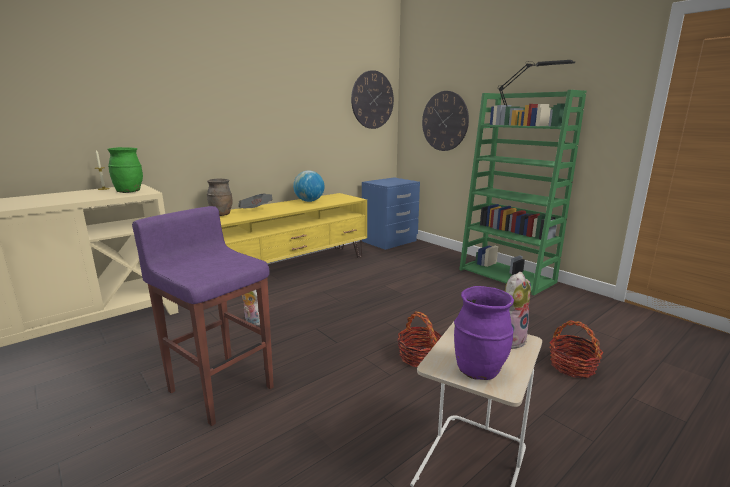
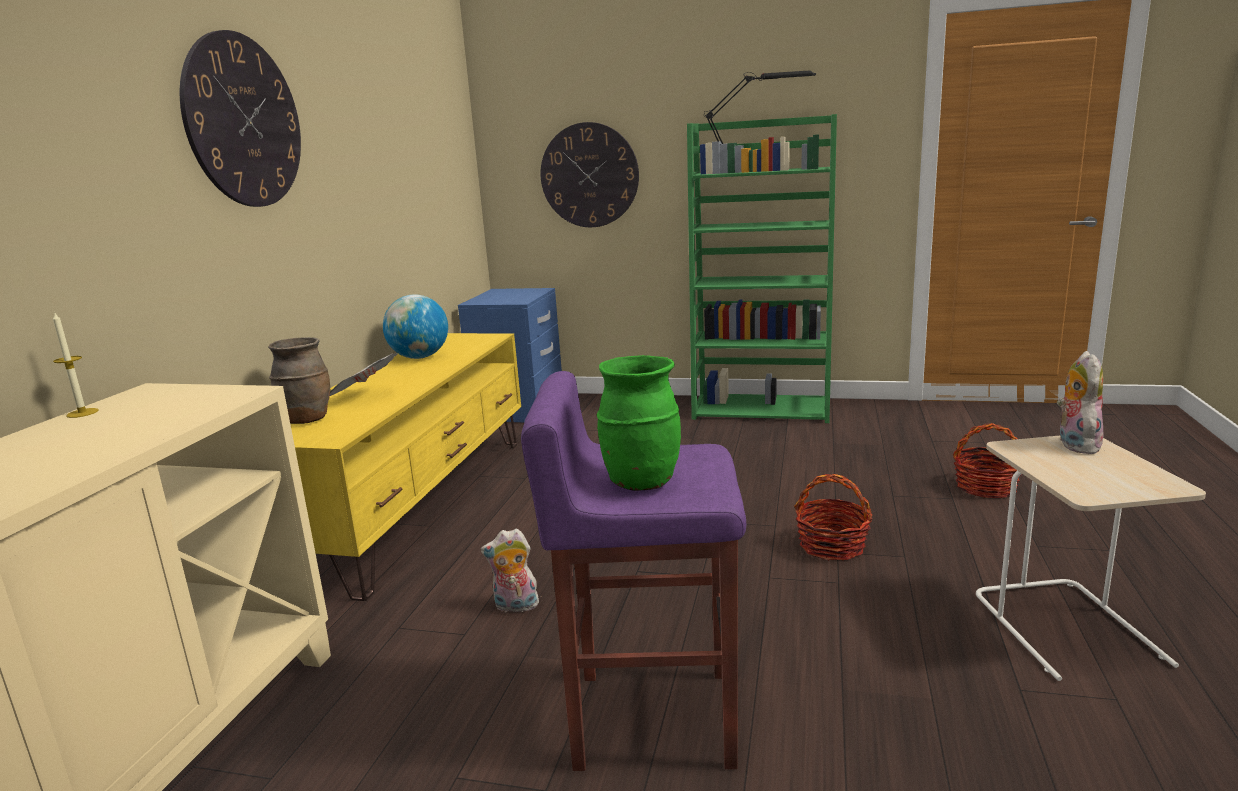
camera: 35 degrees left, 0 degrees up
green vase [107,147,143,193] -> green vase moved to [597,355,681,491]
wall clock [351,70,394,129] -> wall clock moved to [180,30,301,207]
purple vase [454,286,514,380] -> none

